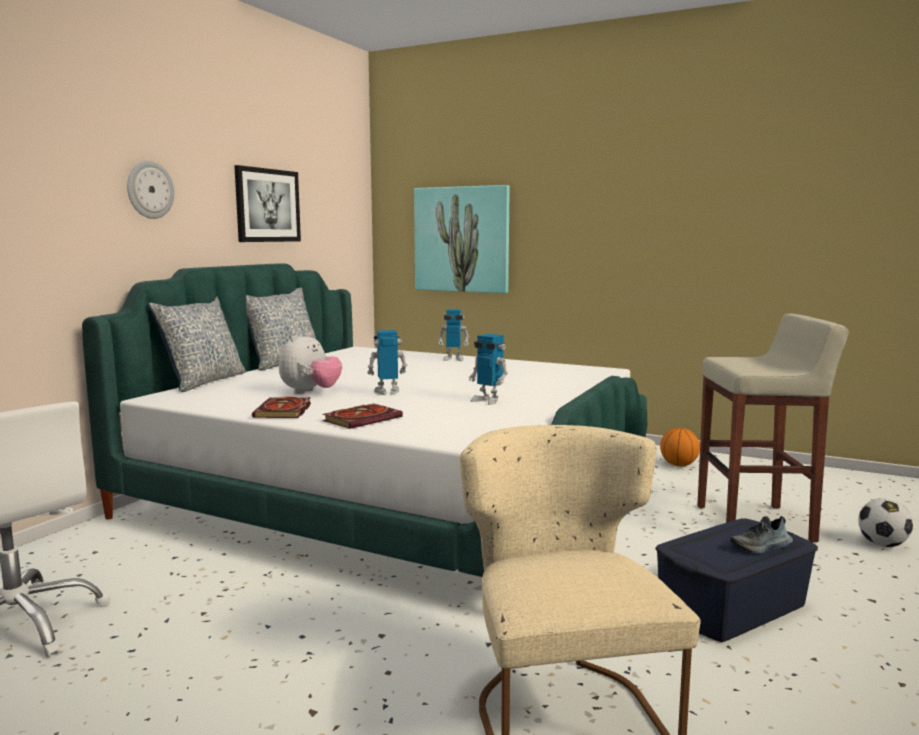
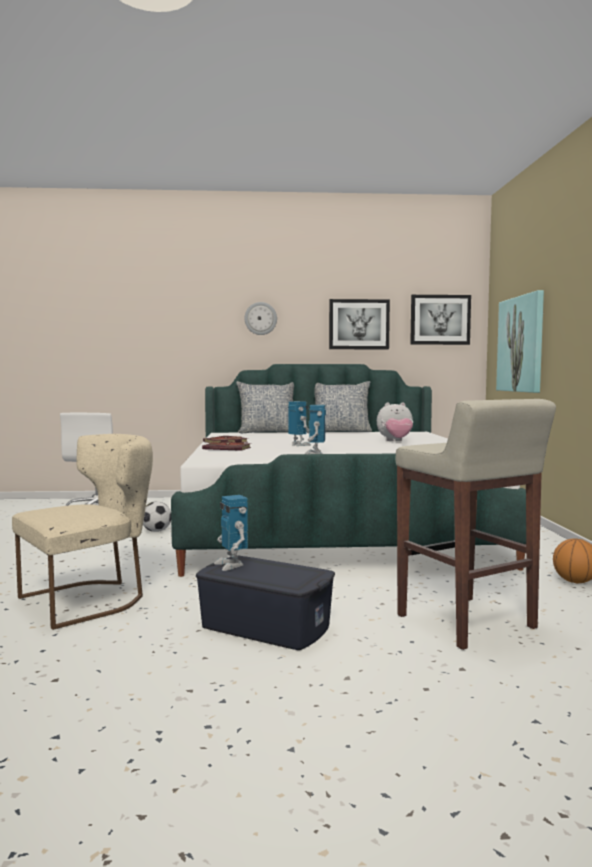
camera: 60 degrees right, 5 degrees down
plush toy [279,333,342,394] -> plush toy moved to [377,402,413,441]
toy robot [438,309,469,361] -> toy robot moved to [214,495,248,571]
shoe [730,516,793,553] -> none
football [858,498,913,547] -> football moved to [143,502,171,532]
none -> picture [410,295,471,345]

